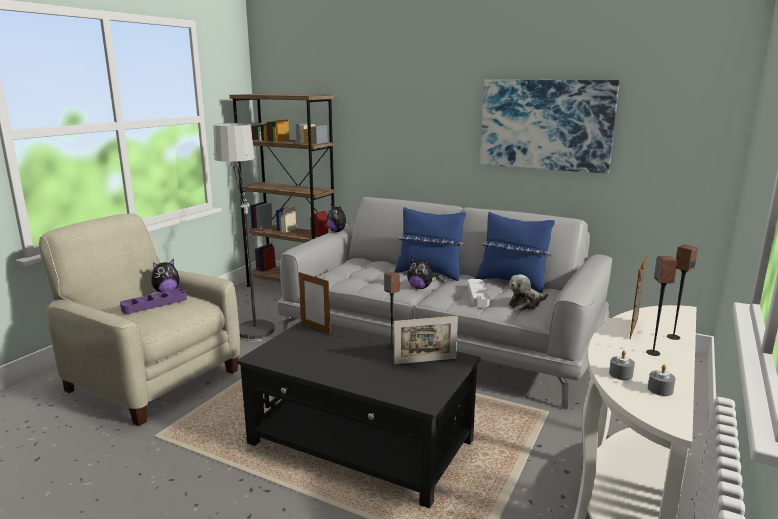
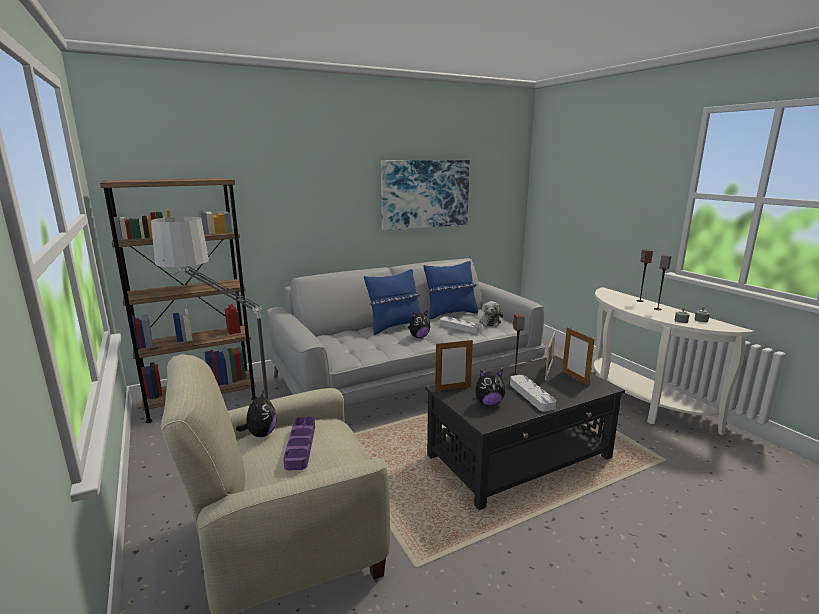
camera: 55 degrees left, 0 degrees up
plush toy [327,204,350,232] -> plush toy moved to [475,369,505,406]
picture frame [629,255,647,339] -> picture frame moved to [562,327,595,386]
none -> grey tray [510,375,556,411]

